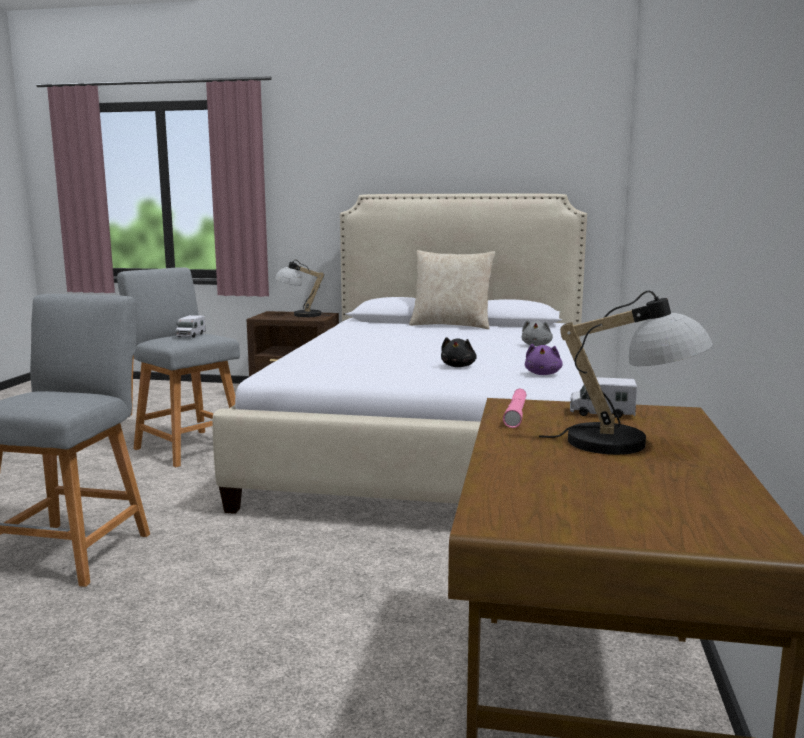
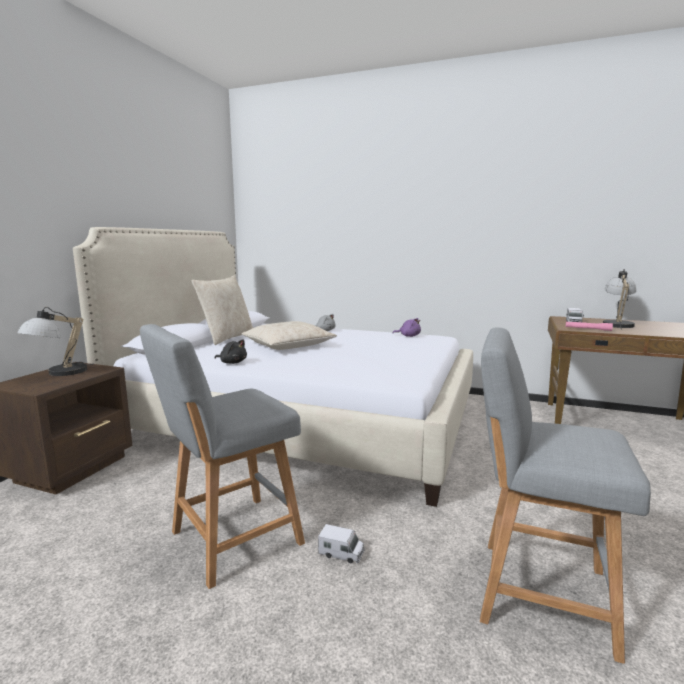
camera: 80 degrees left, 0 degrees up
toy truck [176,315,206,338] -> toy truck moved to [318,524,365,563]
black plush toy [441,337,477,367] -> black plush toy moved to [215,339,247,364]
none -> beige pillow [242,321,337,350]

